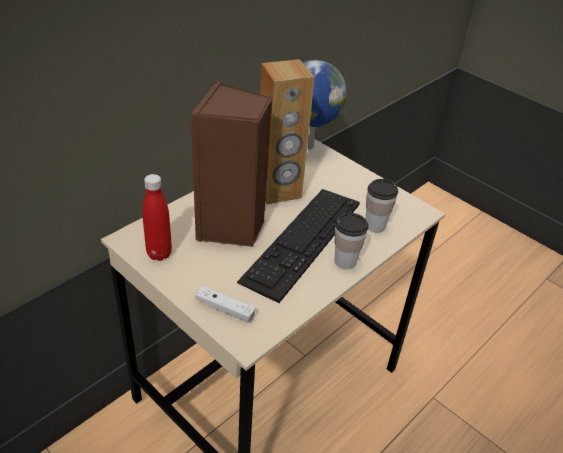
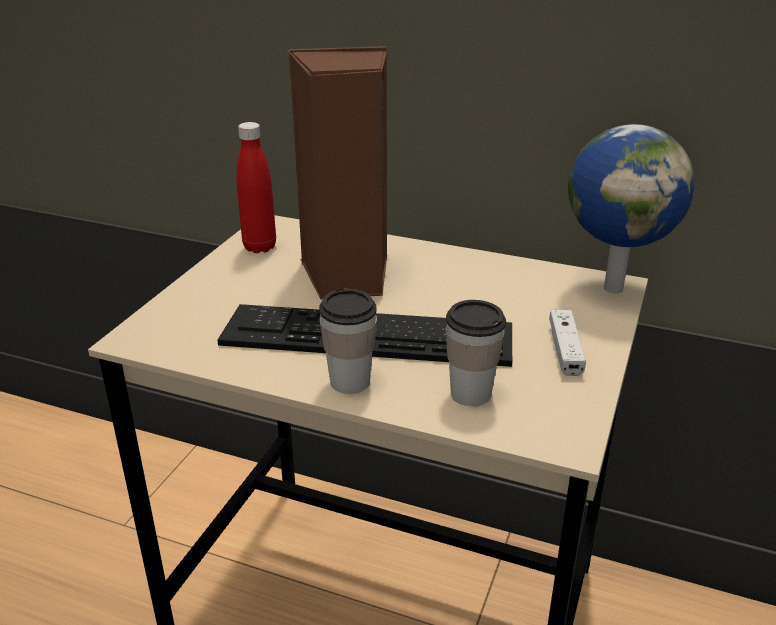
camera: 70 degrees right, 10 degrees down
white game controller [195,286,256,323] -> white game controller moved to [549,310,586,376]
brown speaker [260,59,315,204] -> none

